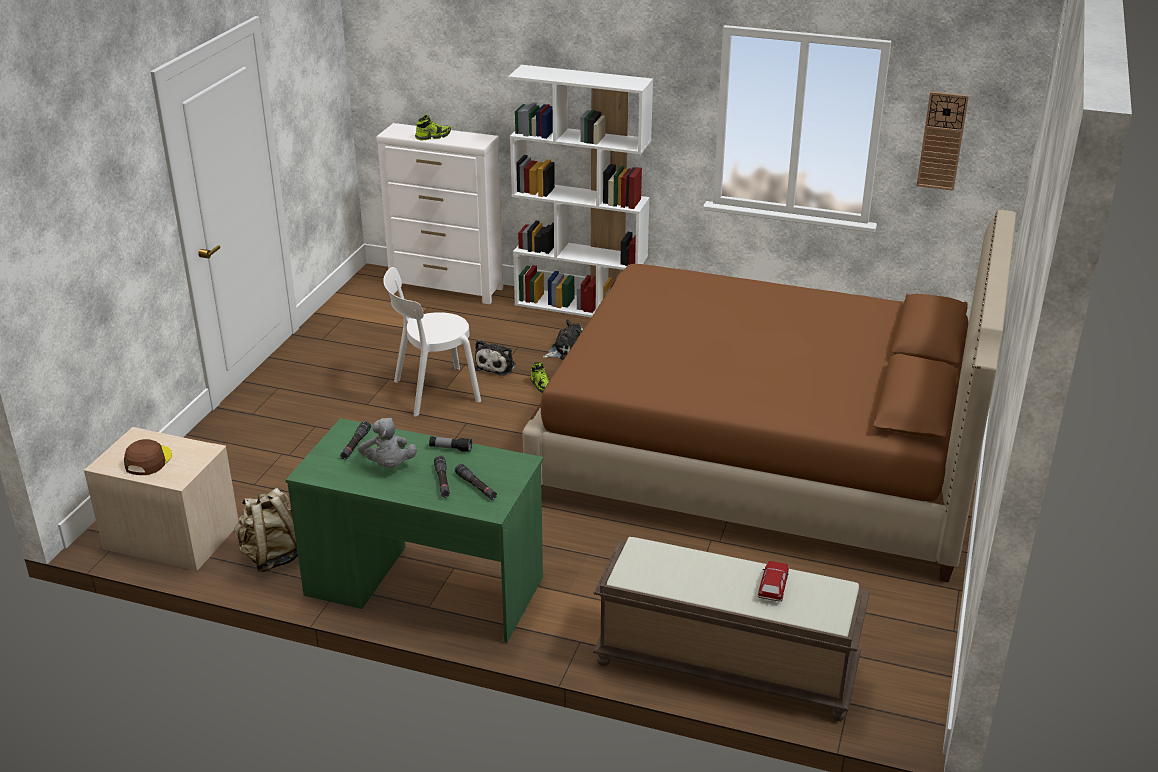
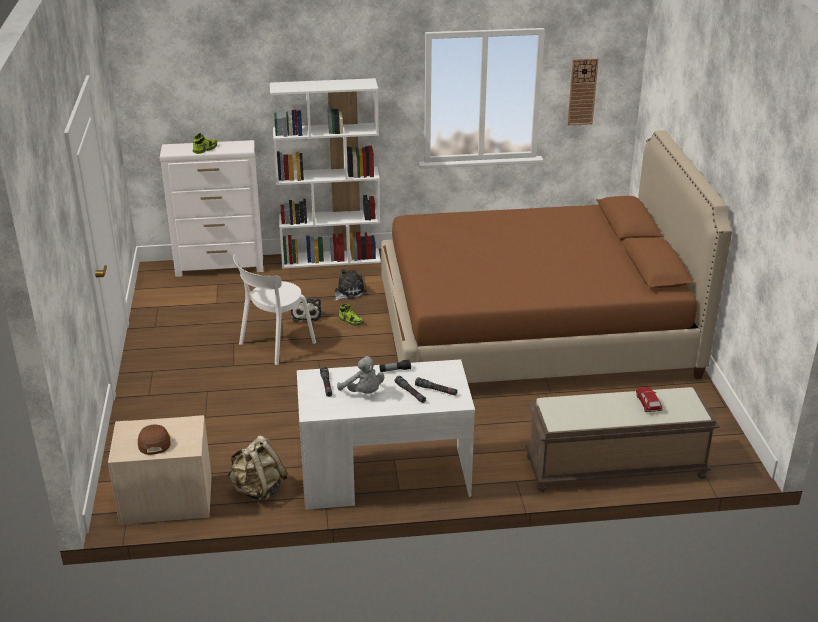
camera: 25 degrees left, 0 degrees up
green desk [285,418,543,643] -> white desk [297,359,475,510]

